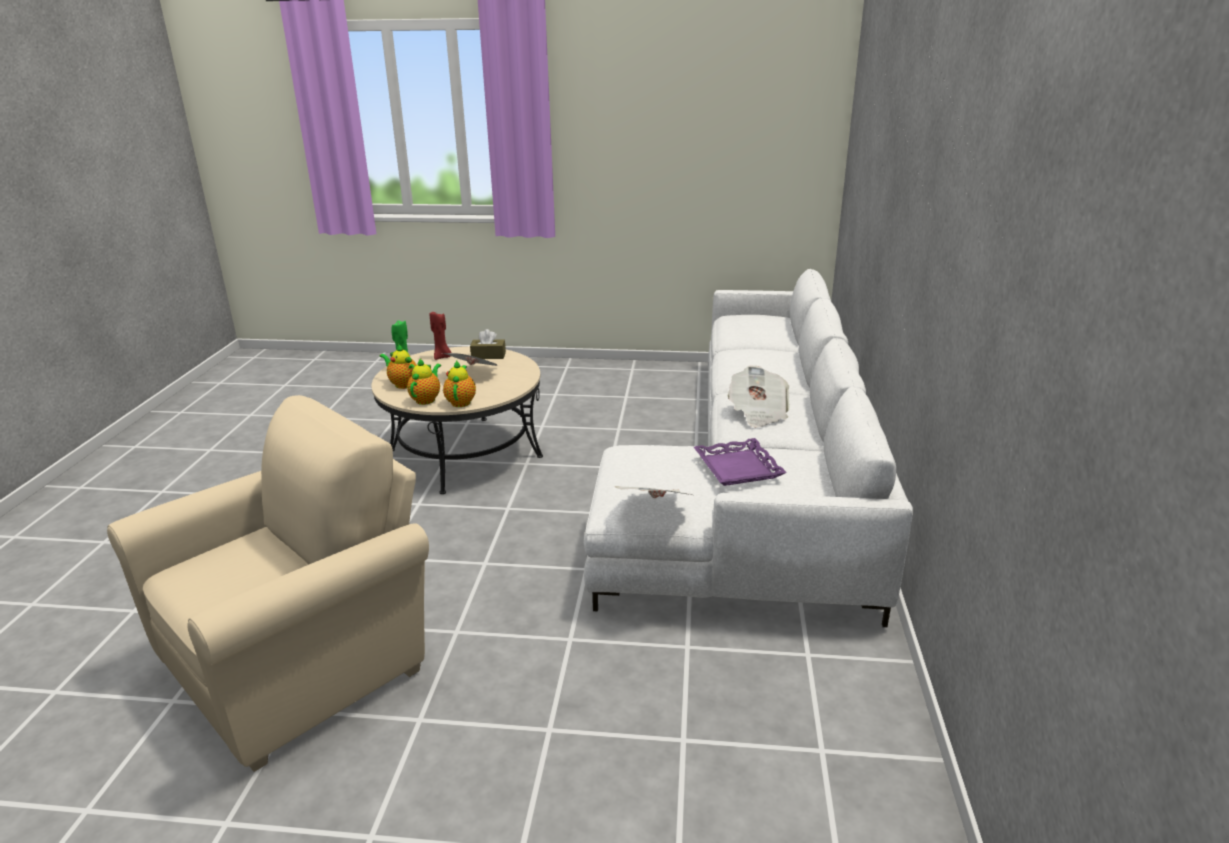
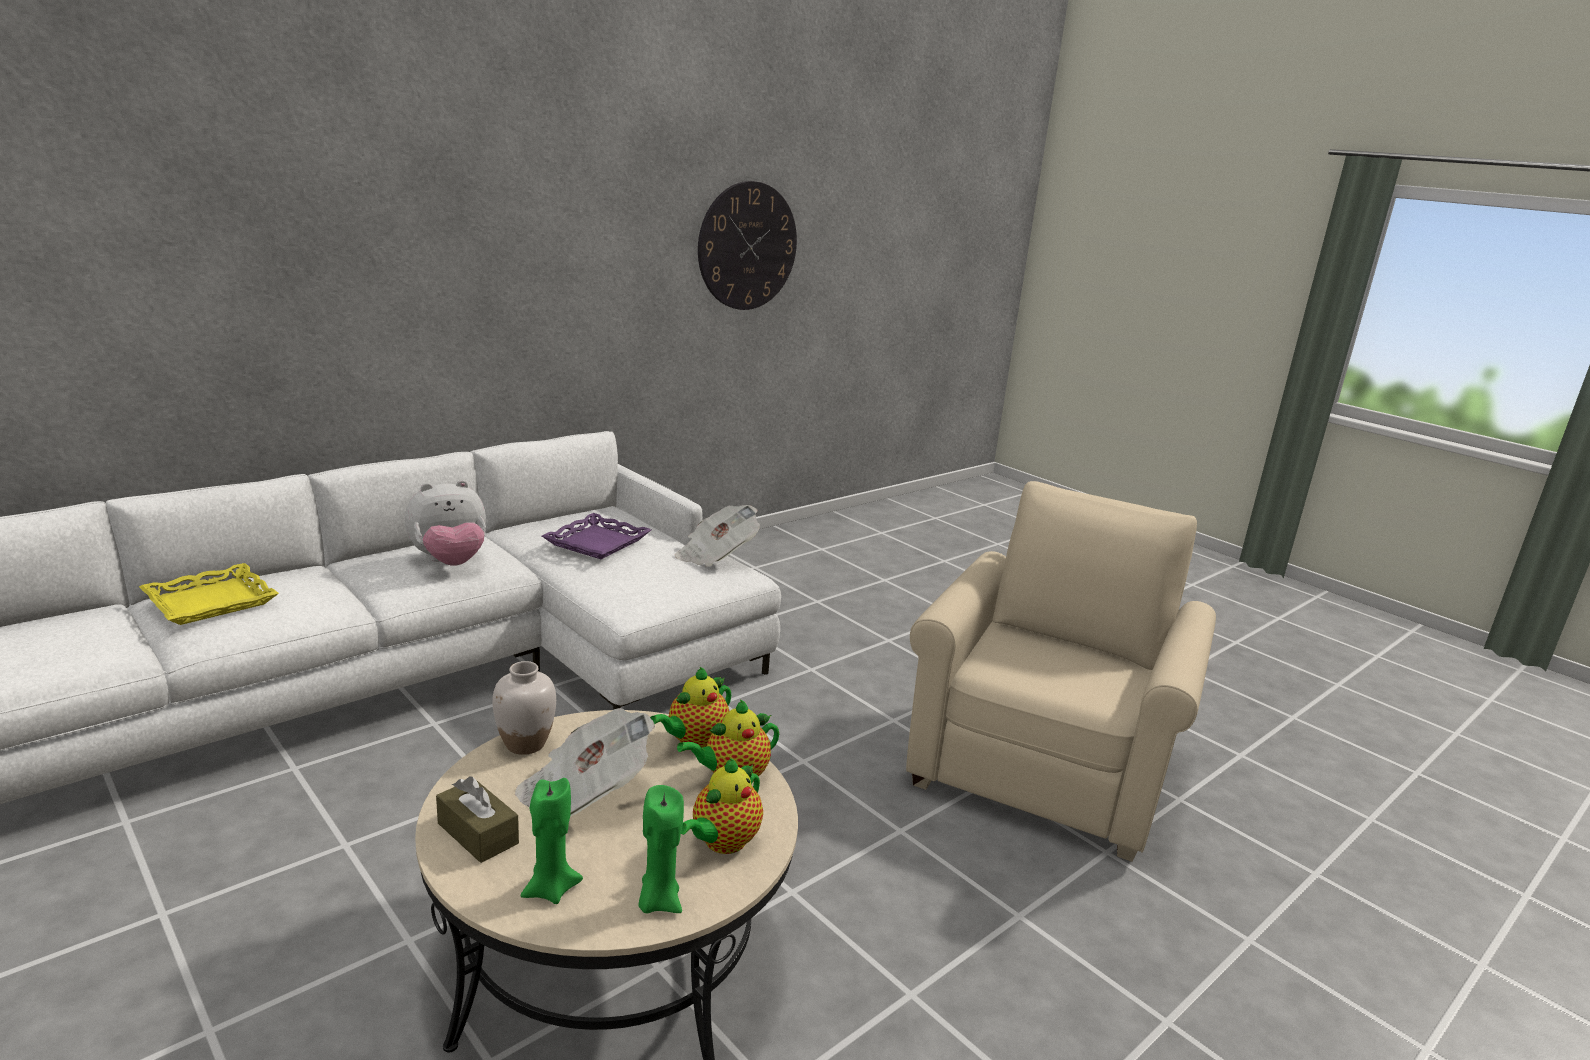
camera: 140 degrees left, 5 degrees down
beige armchair [107,395,429,772] -> beige armchair turned 120 degrees clockwise [906,481,1216,862]
teapot [380,344,417,389] -> teapot turned 45 degrees clockwise [681,758,763,854]
red candle [430,312,452,360] -> green candle [521,778,583,904]
newspaper [728,366,790,428] -> plush toy [405,480,486,566]
none -> yellow tray [139,563,279,625]
none -> white vase [493,661,556,755]
none -> wall clock [698,181,797,310]

